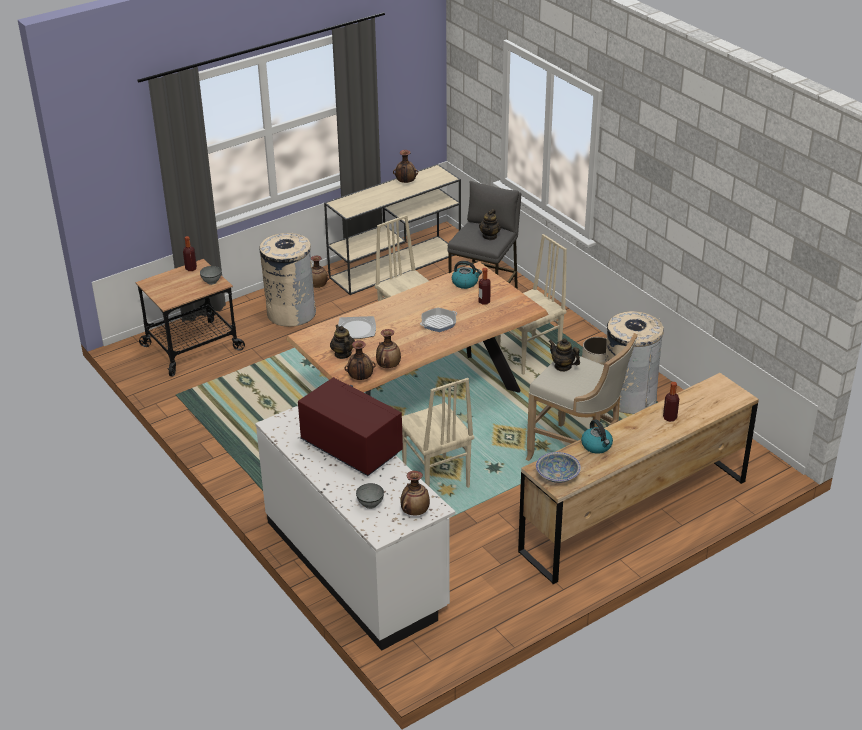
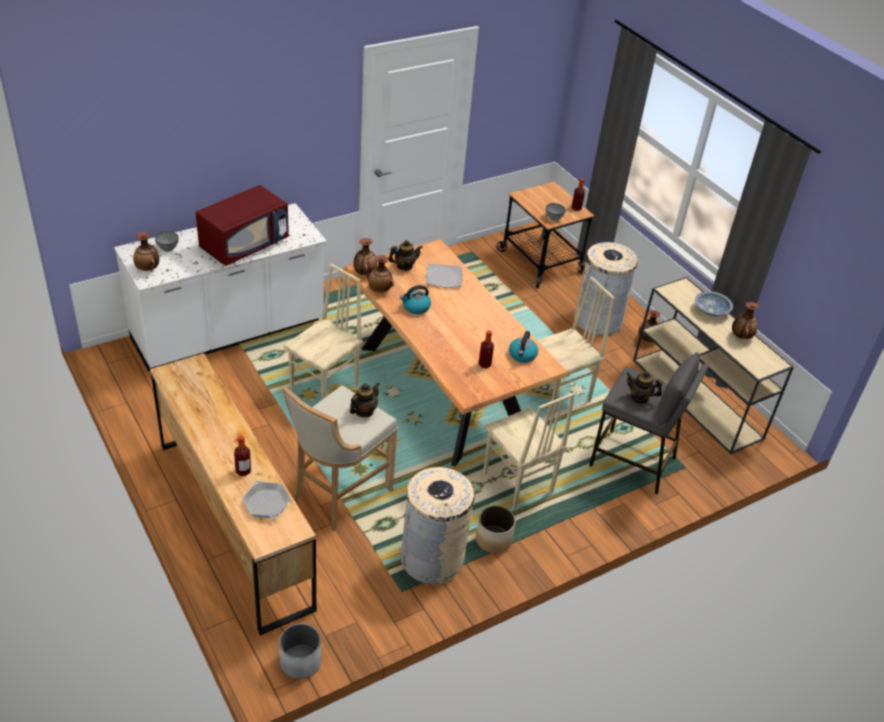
camera: 90 degrees right, 5 degrees up
beige chair [402,378,474,488] -> beige chair turned 150 degrees clockwise [284,264,363,399]
frying pan [420,308,457,332] -> frying pan moved to [243,480,291,518]
bowl [536,452,581,483] -> bowl moved to [695,291,733,316]
kettle [581,420,613,454] -> kettle moved to [400,285,431,314]
none -> white planter [279,623,321,679]

